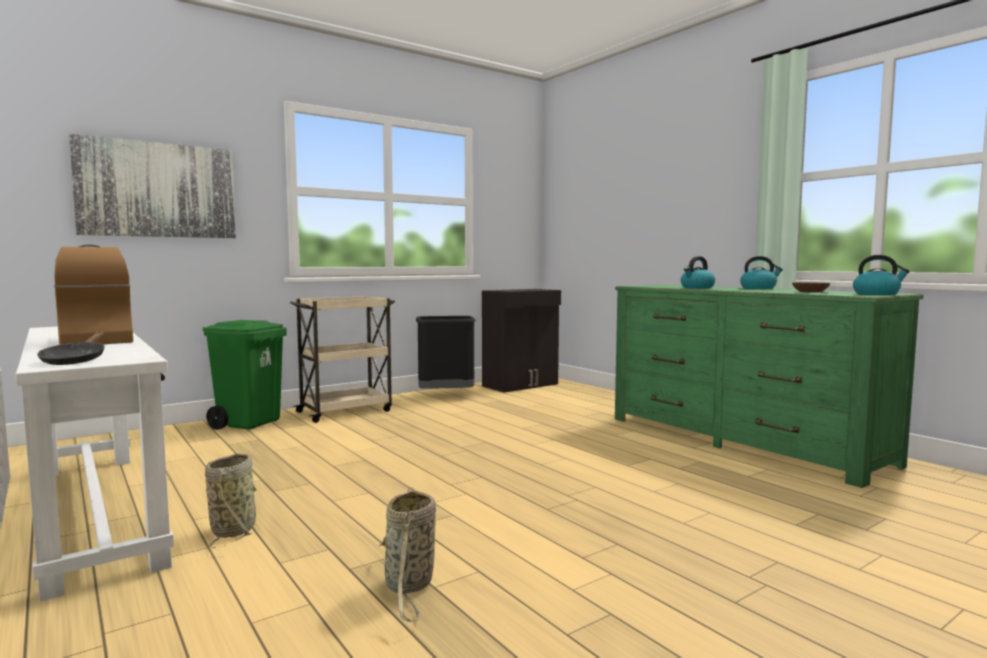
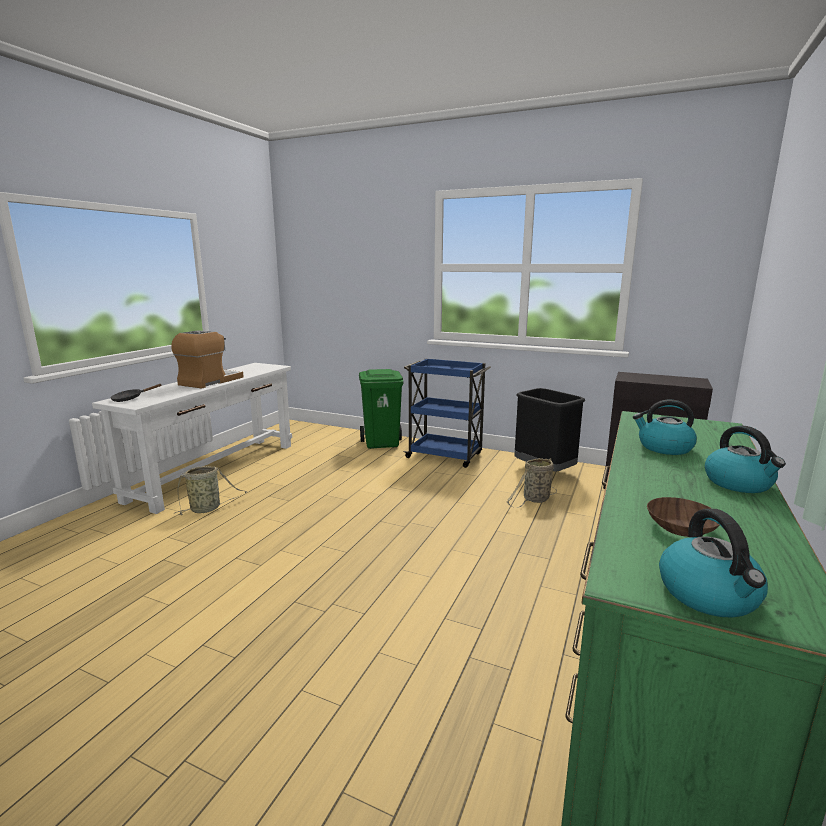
camera: 60 degrees right, 10 degrees up
picture [69,134,236,238] -> none
beige cart [290,296,395,423] -> blue cart [403,358,491,468]
basket [378,487,436,622] -> basket moved to [507,458,557,508]

